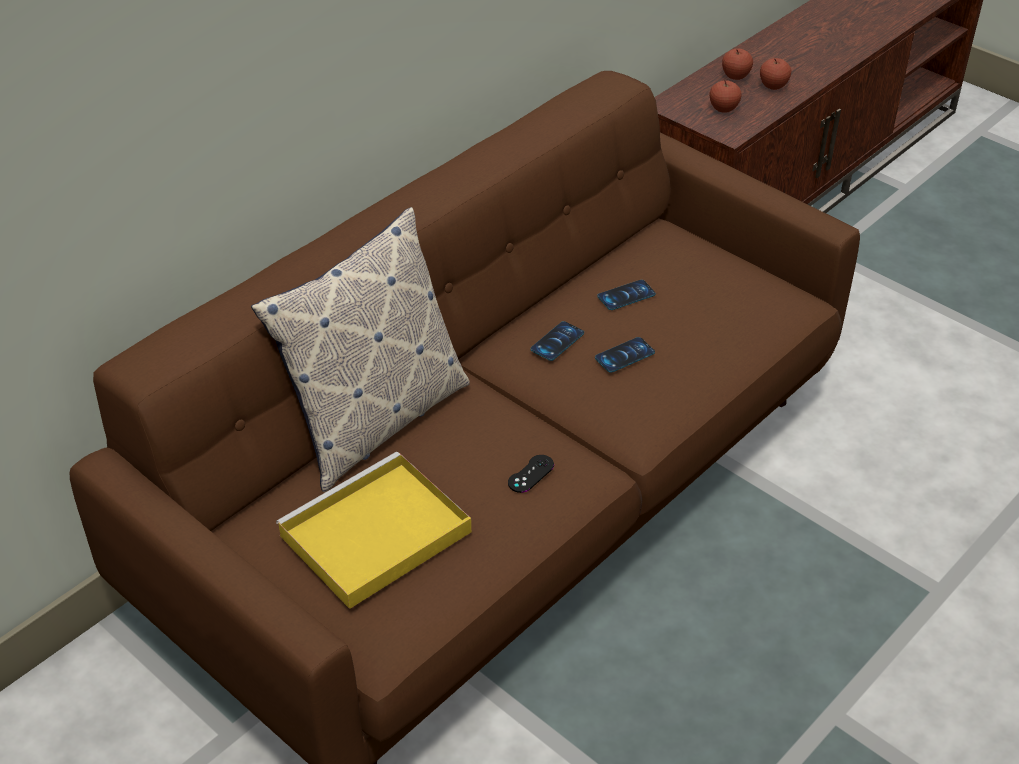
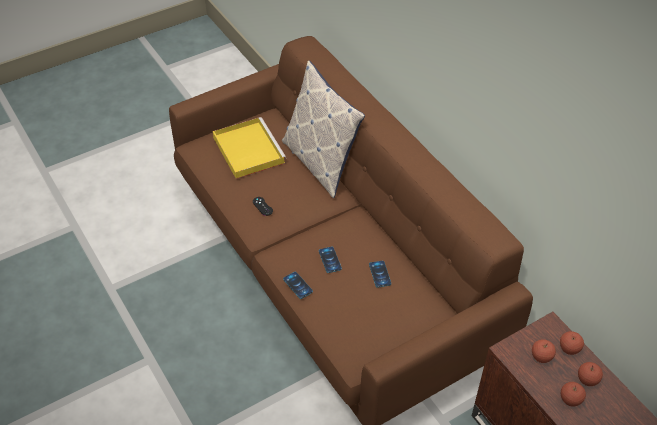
camera: 105 degrees right, 5 degrees up
phone [531,321,584,361] -> phone moved to [283,272,313,299]
none -> apple [560,331,584,355]

